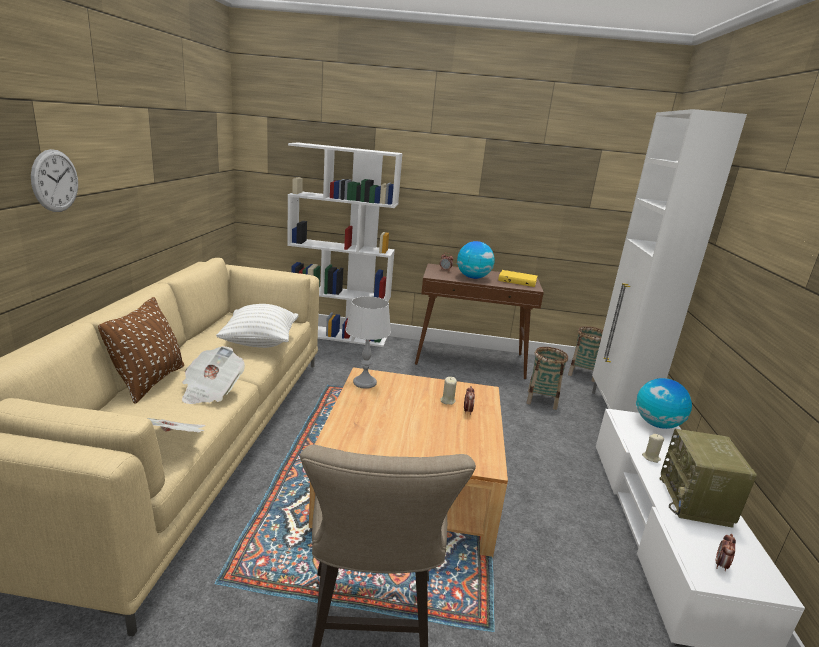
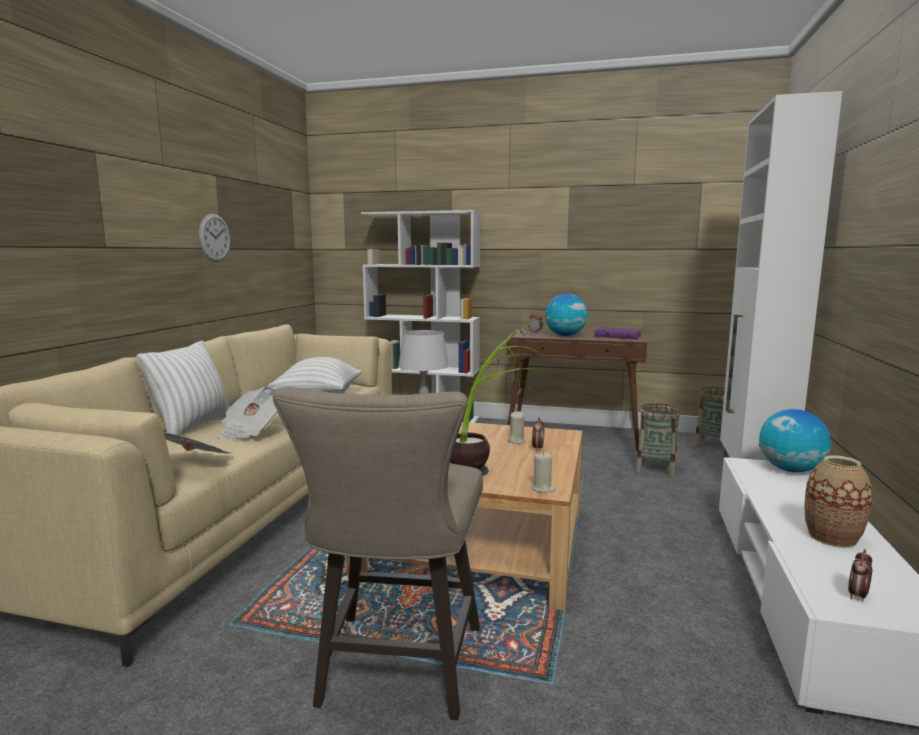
camera: 10 degrees right, 10 degrees down
wall clock [31,149,78,212] -> wall clock moved to [199,214,230,262]
brown pillow [98,297,184,404] -> white pillow [137,341,229,436]
yellow book [498,270,538,287] -> purple book [594,327,642,339]
beige candle [642,434,664,463] -> beige candle moved to [531,452,555,493]
radio [660,429,757,528] -> vase [804,455,872,548]
none -> potted plant [450,322,544,476]

